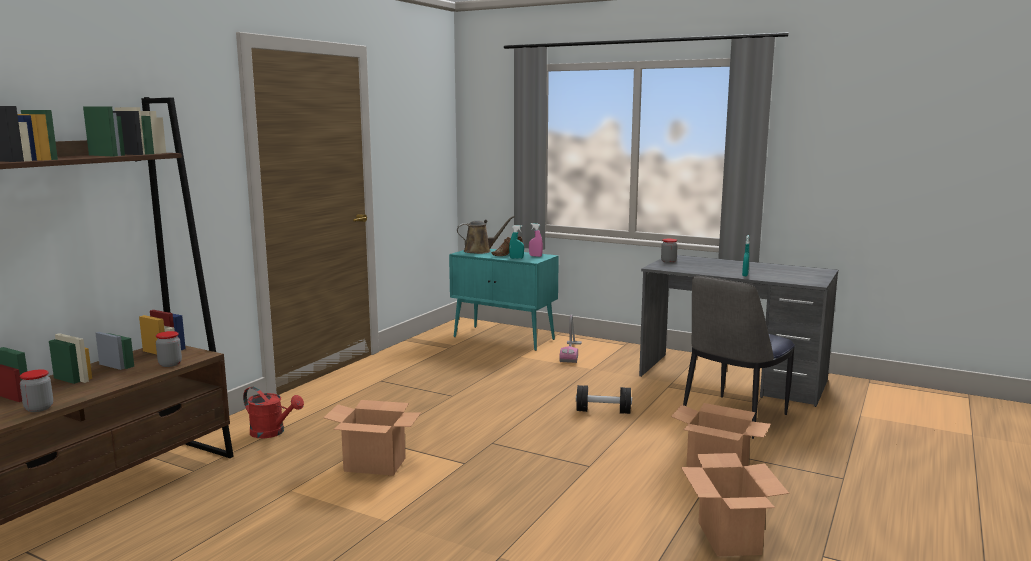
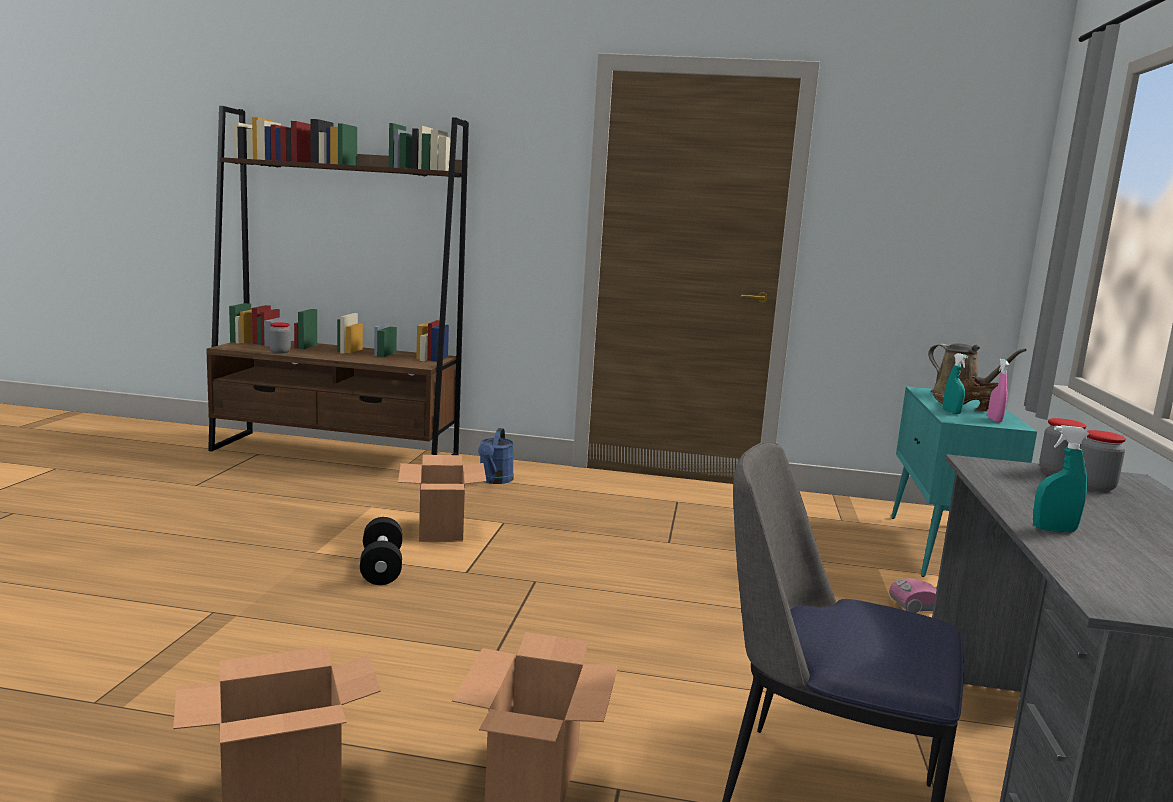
camera: 70 degrees right, 0 degrees up
jar [156,331,182,367] -> jar moved to [1080,430,1126,492]
red watering can [243,387,304,438] -> blue watering can [478,428,514,484]
black dumbbell [576,385,632,414] -> black dumbbell moved to [360,517,402,585]

